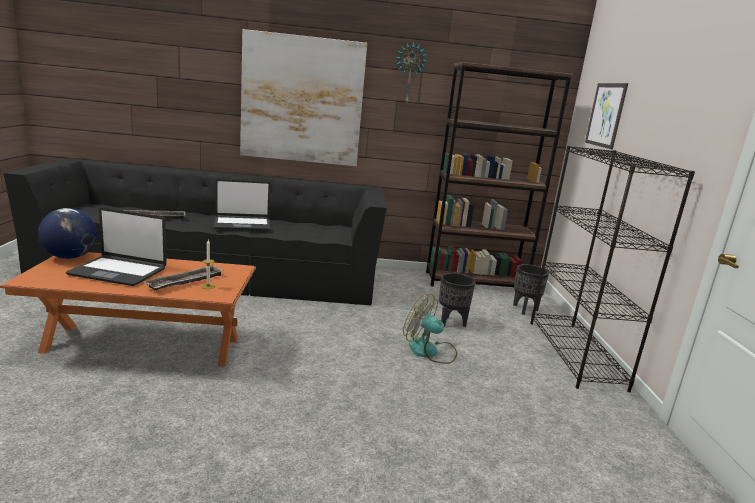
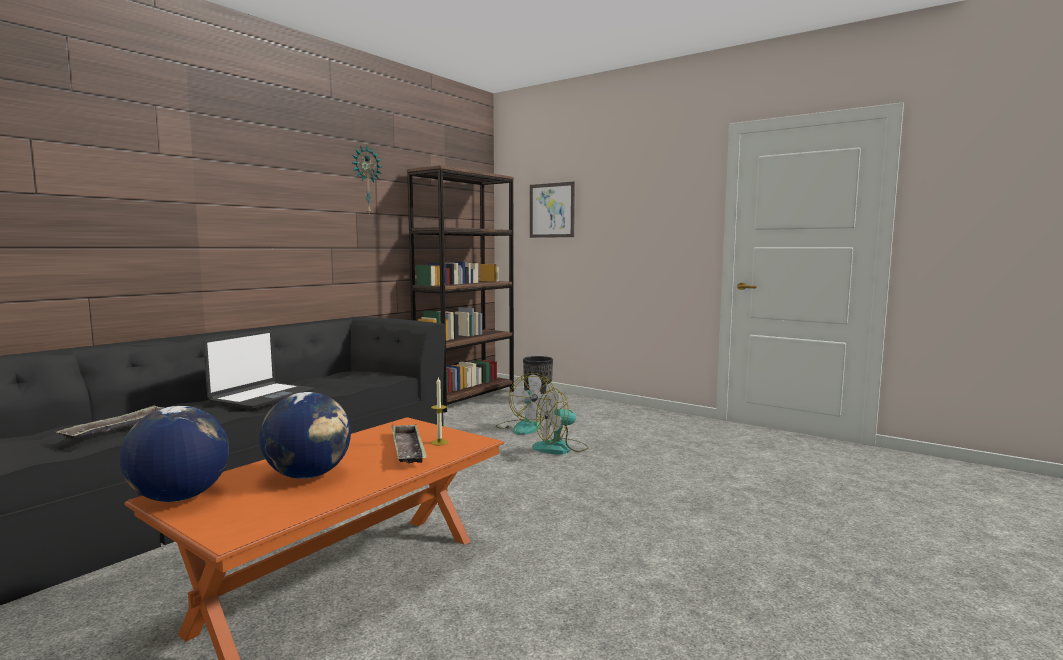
camera: 50 degrees left, 10 degrees down
laptop [66,208,167,286] -> globe [260,392,351,479]
picture [240,29,367,166] -> none
black planter [439,273,476,327] -> fan [495,373,555,435]
black bookcase [530,146,695,392] -> none

